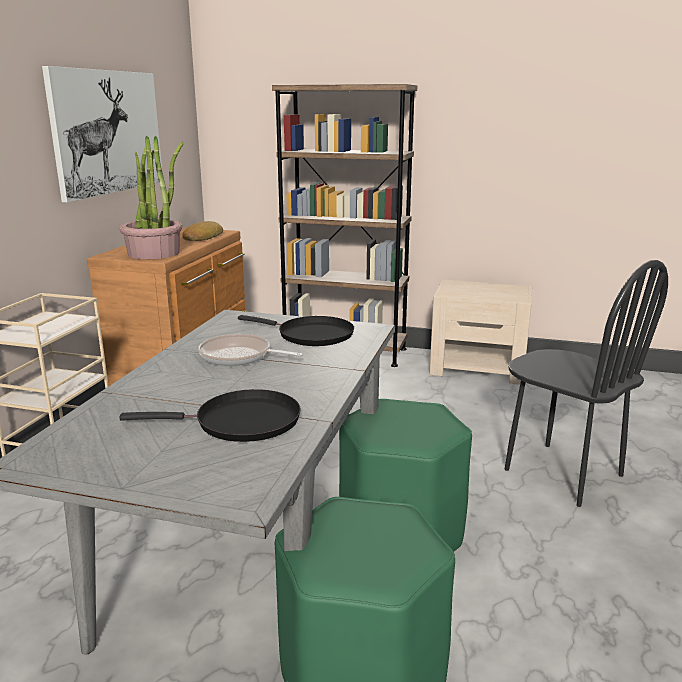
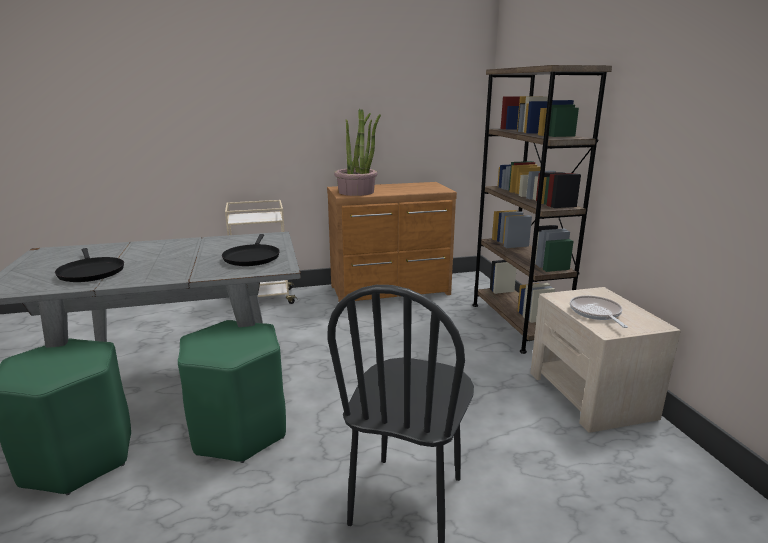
camera: 60 degrees right, 0 degrees up
picture [42,66,162,202] -> none
bread [182,221,223,241] -> none
frying pan [198,334,303,366] -> frying pan moved to [570,295,628,328]

